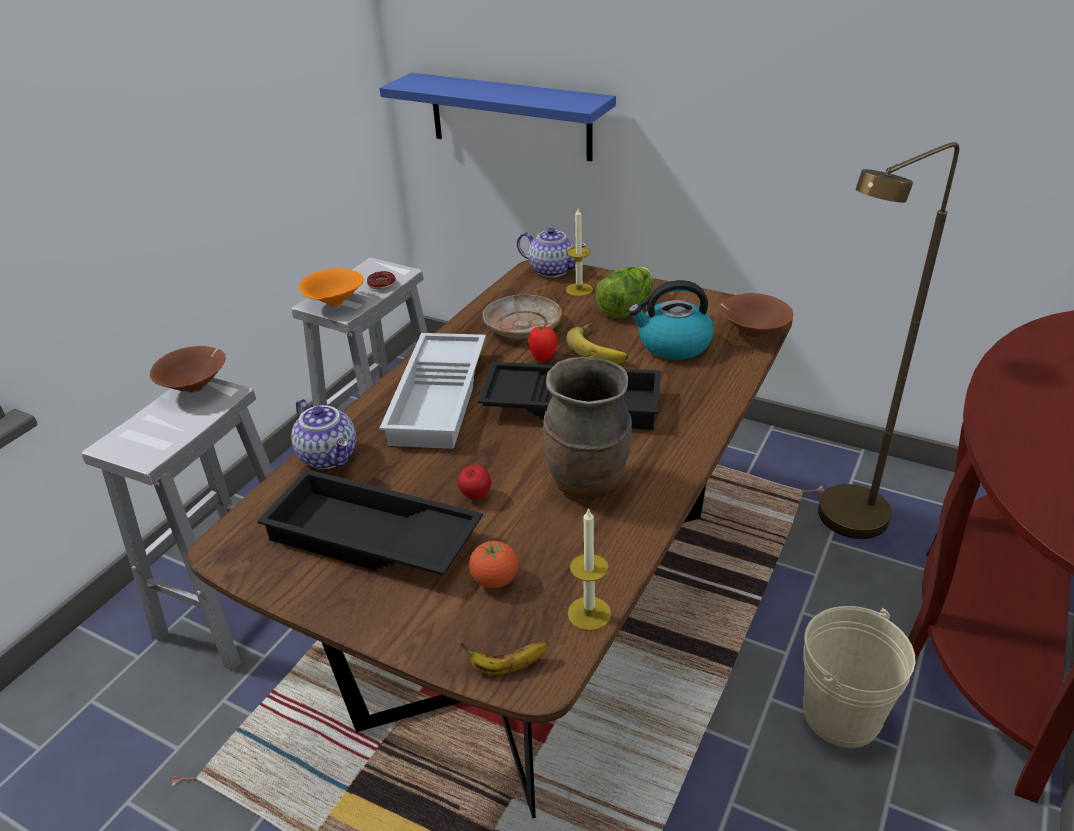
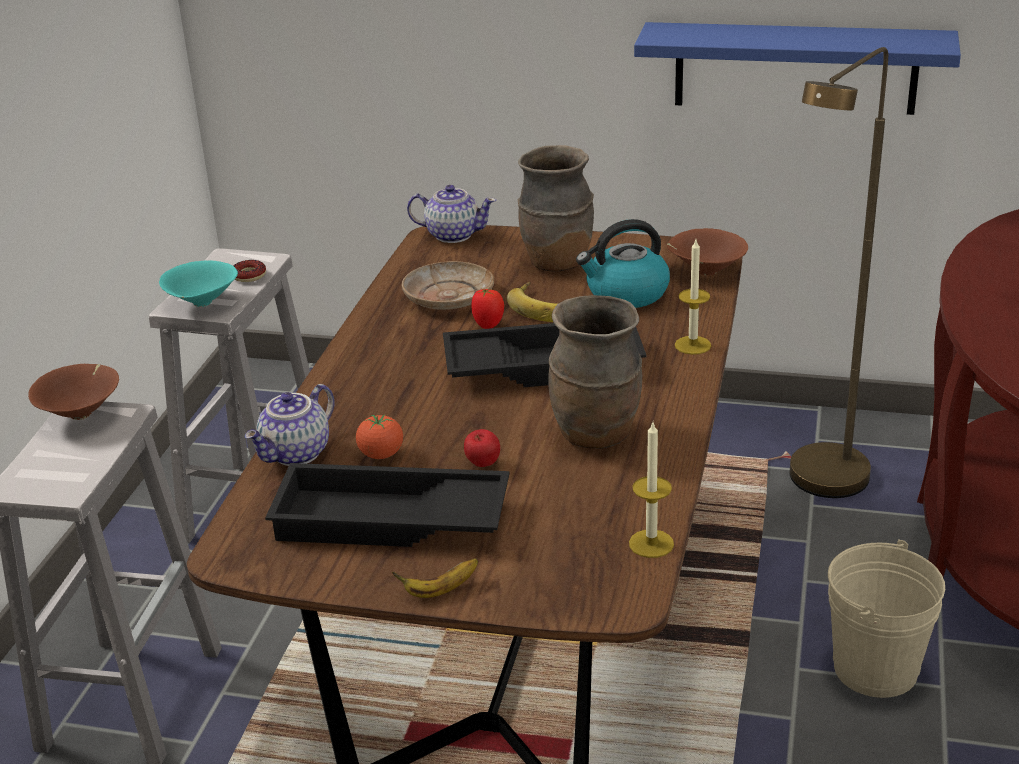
camera: 15 degrees left, 5 degrees down
teapot [291,399,356,469] -> teapot turned 90 degrees clockwise [245,384,335,466]
orange bowl [299,268,363,307] -> turquoise bowl [159,260,238,307]
blue shelf [379,73,616,161] -> blue shelf moved to [634,22,961,115]
white tray [380,333,486,449] -> none
banana [460,641,549,675] -> banana moved to [392,558,478,598]
tomato [469,540,518,588] -> tomato moved to [356,415,403,459]
candle [566,208,593,297] -> candle moved to [675,240,711,355]
lettuce [595,267,653,319] -> brown vase [518,145,594,271]

